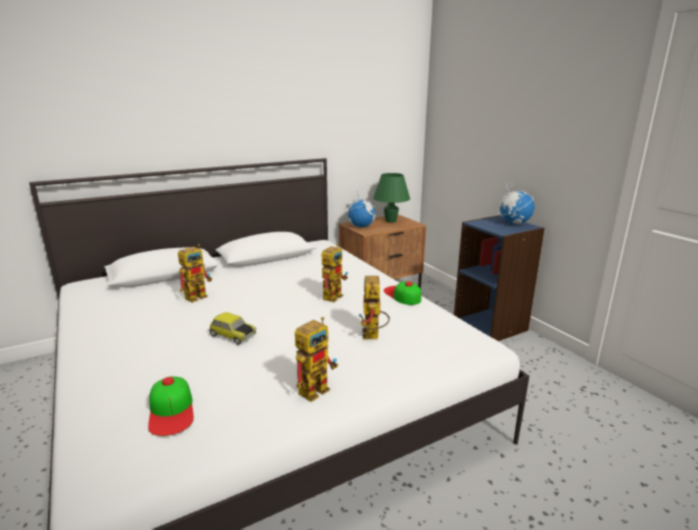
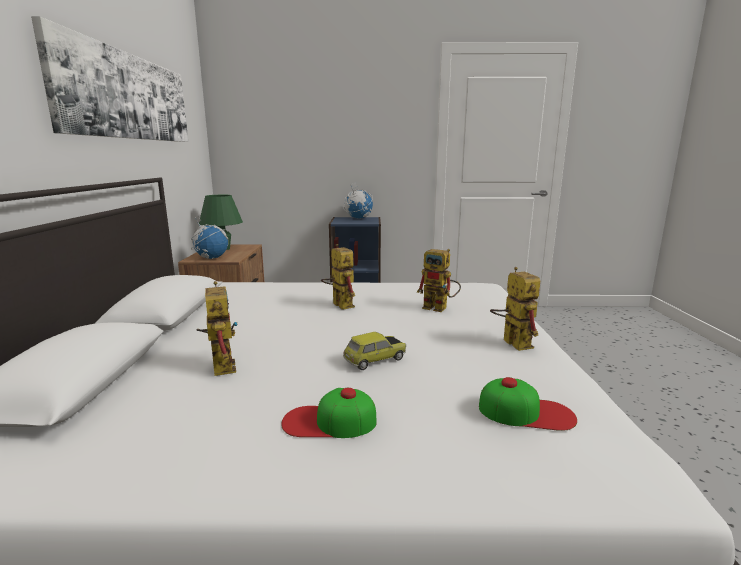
camera: 60 degrees left, 5 degrees down
cap [384,281,421,305] -> cap moved to [281,388,377,438]
none -> picture [31,16,188,142]

